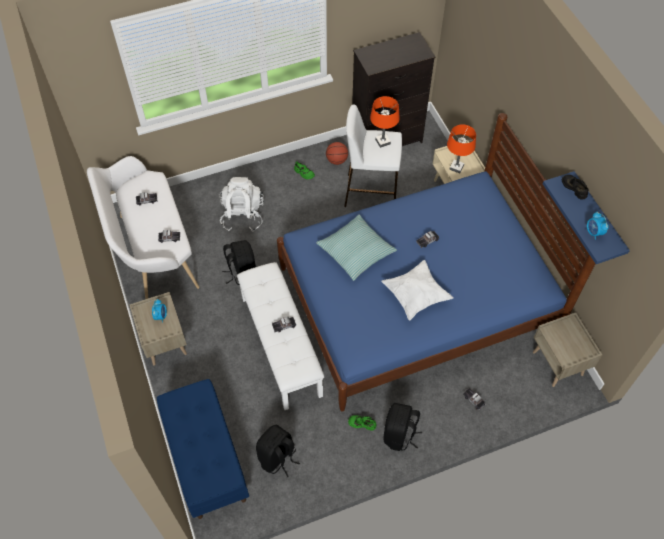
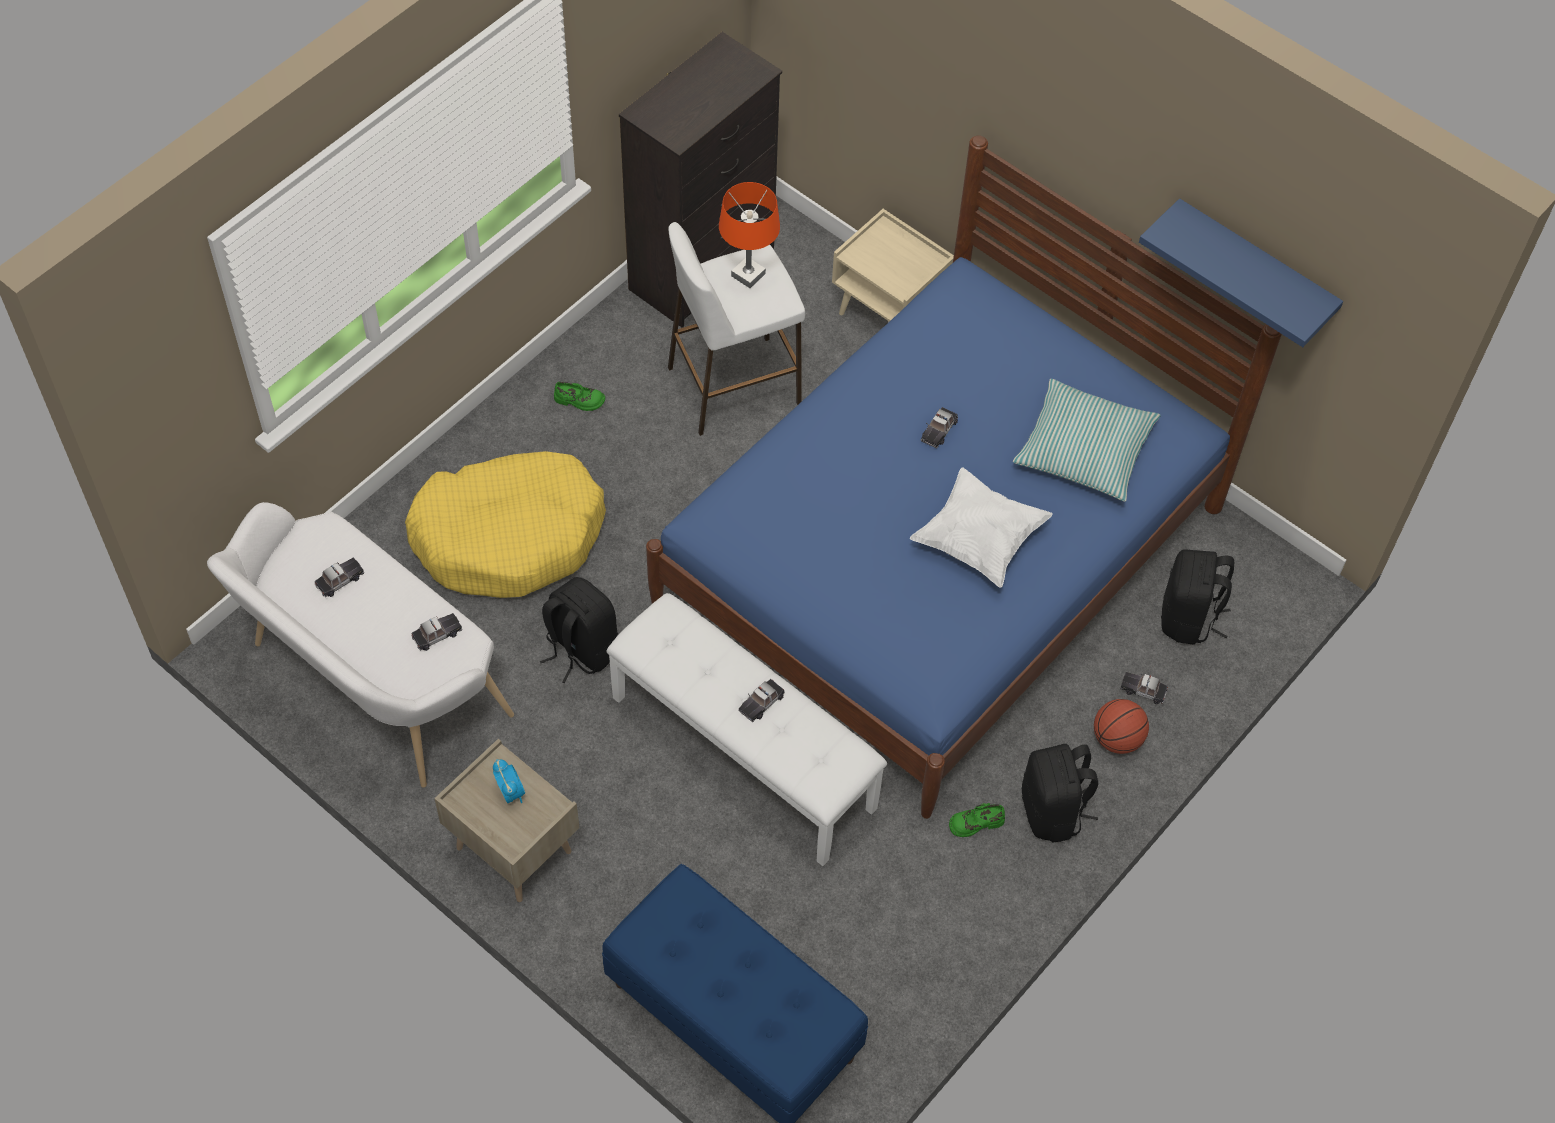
camera: 30 degrees left, 0 degrees up
white backpack [219,177,264,231] -> yellow dog bed [405,451,606,598]
black backpack [256,425,300,477] -> black backpack moved to [1161,549,1234,644]
pillow [316,215,397,281] -> pillow moved to [1013,379,1161,502]
basketball [326,142,348,165] -> basketball moved to [1094,699,1149,754]
orange table lamp [447,124,476,173] -> none
beige nightstand [533,312,602,387] -> none
black shoe [562,175,588,200] -> none
alarm clock [587,212,609,240] -> none

